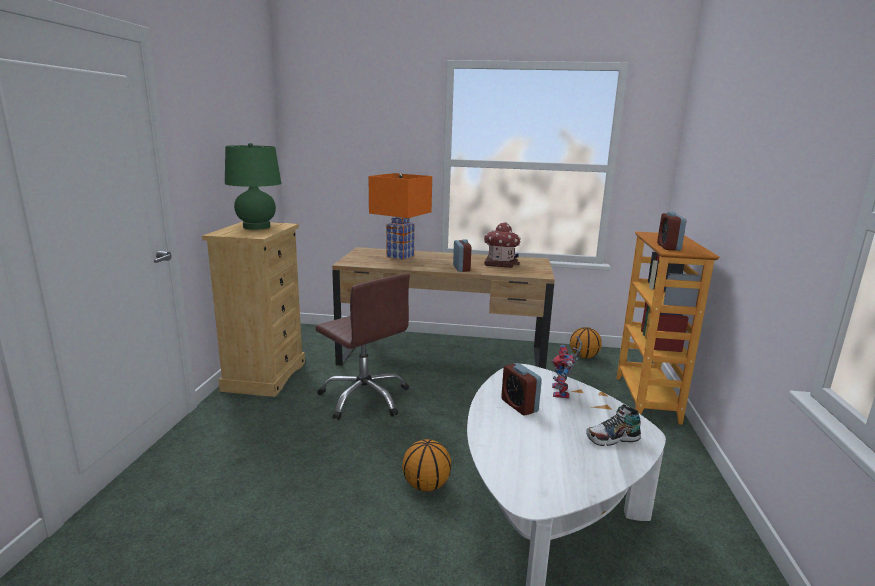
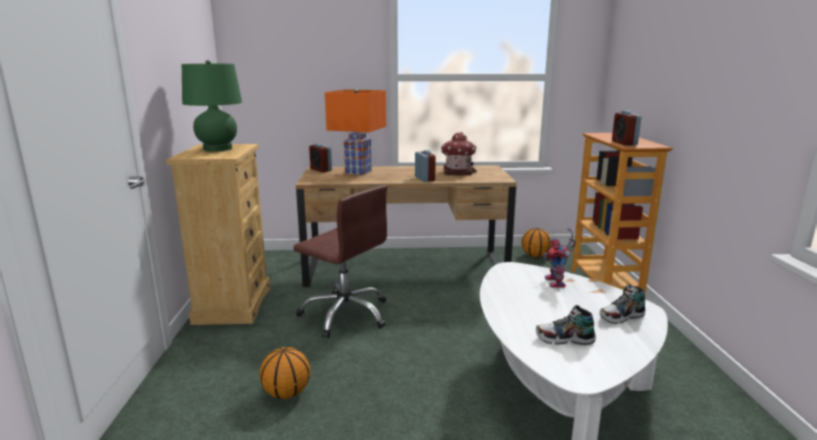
camera: 10 degrees left, 0 degrees up
basketball [402,439,452,492] -> basketball moved to [259,347,310,399]
alarm clock [501,363,542,415] -> alarm clock moved to [309,143,332,172]
none -> shoe [536,305,596,345]

